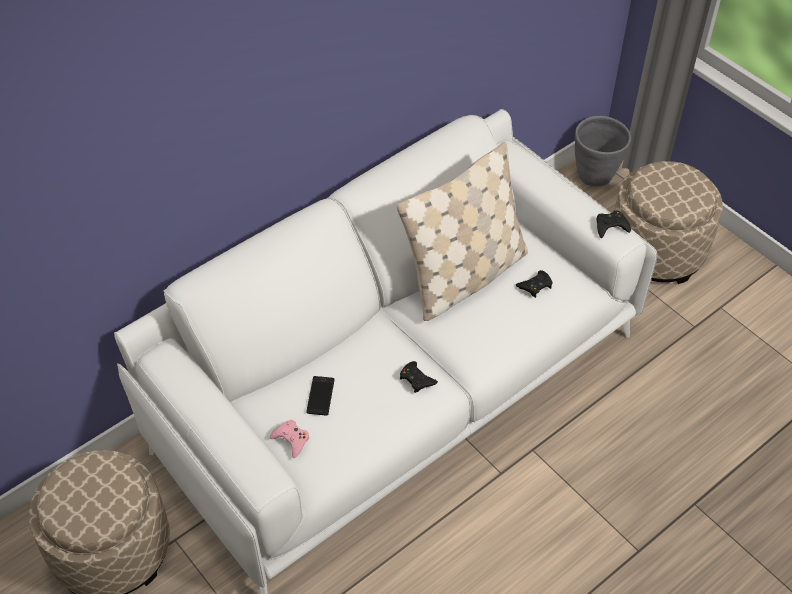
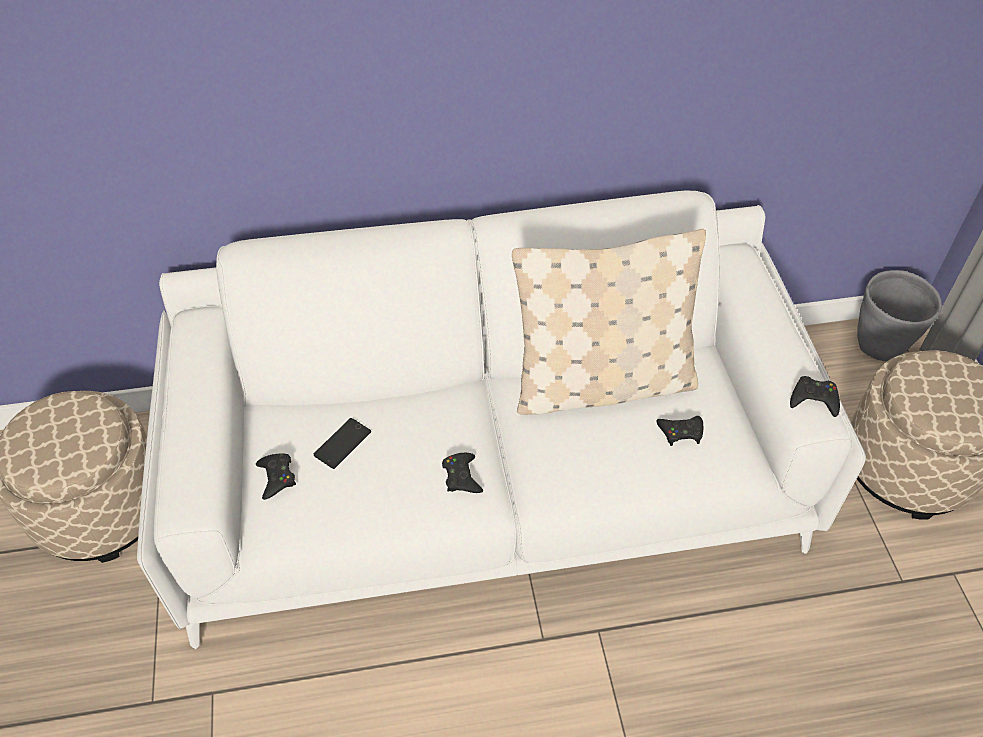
camera: 30 degrees right, 0 degrees up
pink game controller [270,420,309,458] -> black game controller [256,453,296,500]

